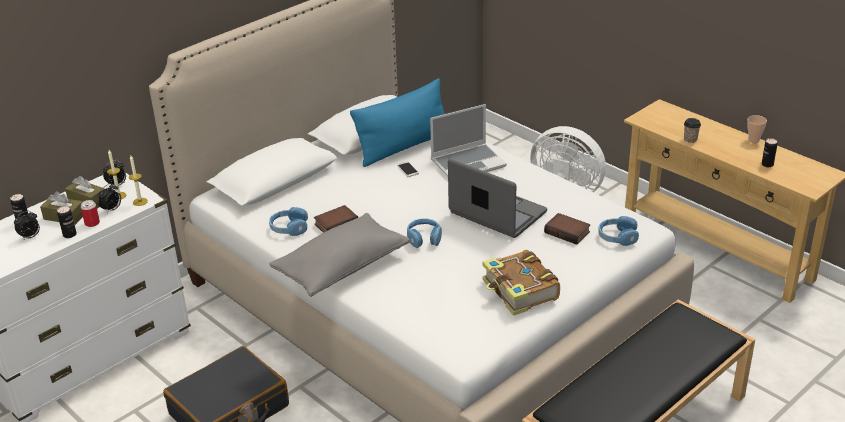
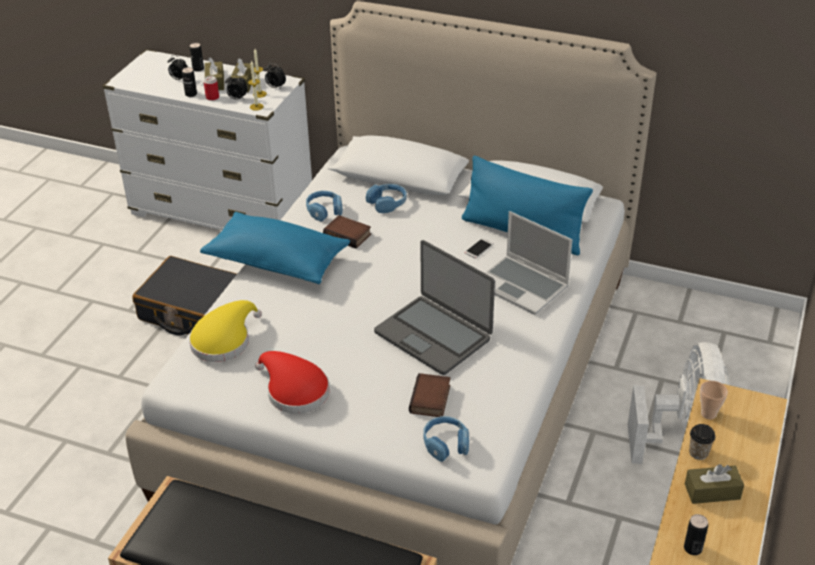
camera: 65 degrees right, 5 degrees up
grey pillow [269,213,410,297] -> blue pillow [200,212,350,284]
blue headphones [407,218,442,248] -> blue headphones moved to [366,184,407,213]
laptop [448,159,547,238] -> laptop turned 120 degrees clockwise [374,240,495,375]
book [482,250,560,316] -> red hat [255,351,330,414]
cup [747,115,767,143] -> cup moved to [700,381,728,420]
none -> yellow hat [189,300,262,362]
none -> brown tissue box [685,464,744,504]

